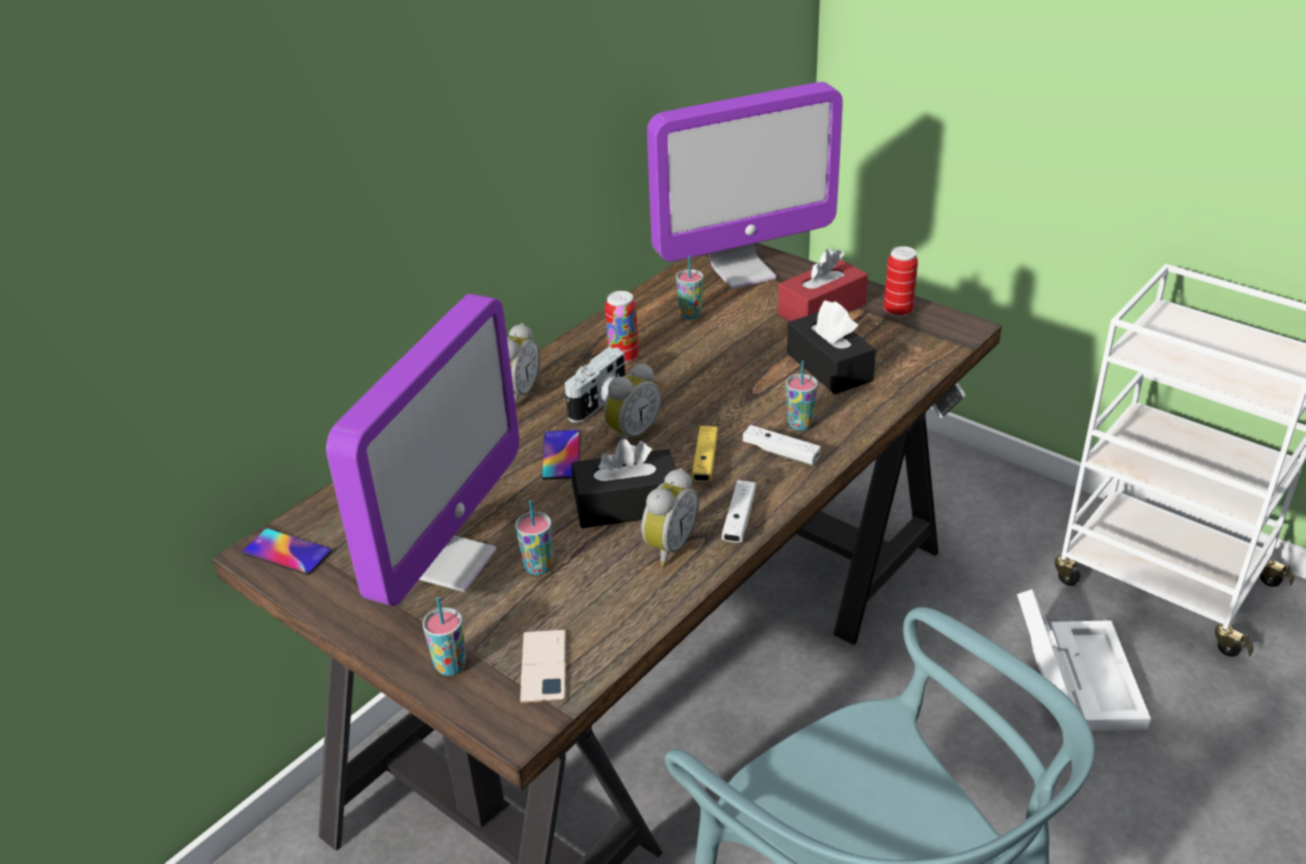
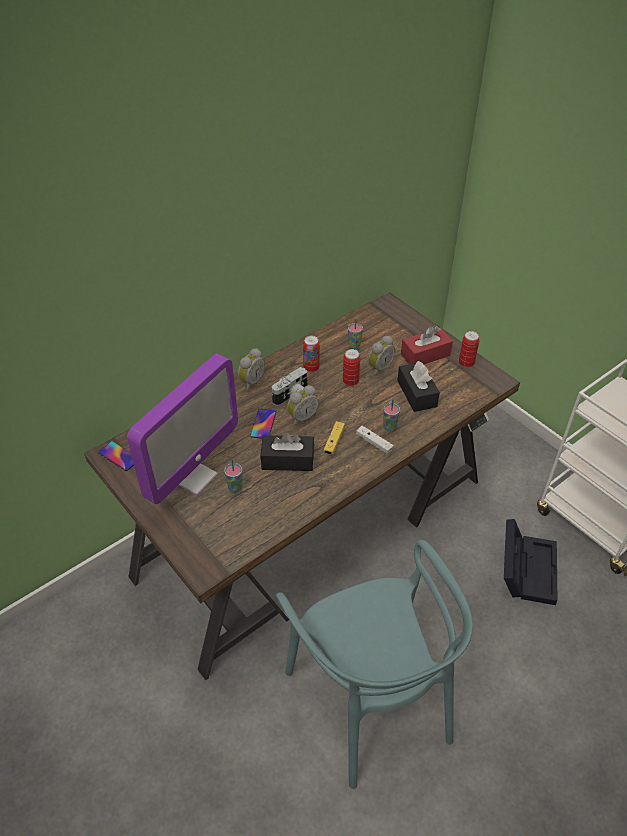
camera: 10 degrees right, 10 degrees up
cup [423,597,466,676] -> none
phone [520,629,566,703] -> none
alarm clock [641,469,699,566] -> alarm clock moved to [368,336,395,376]
monitor [647,82,843,289] -> none
white game controller [722,480,756,543] -> none
white storage box [1017,589,1151,731] -> black storage box [504,519,557,605]
none -> can [343,349,360,386]

